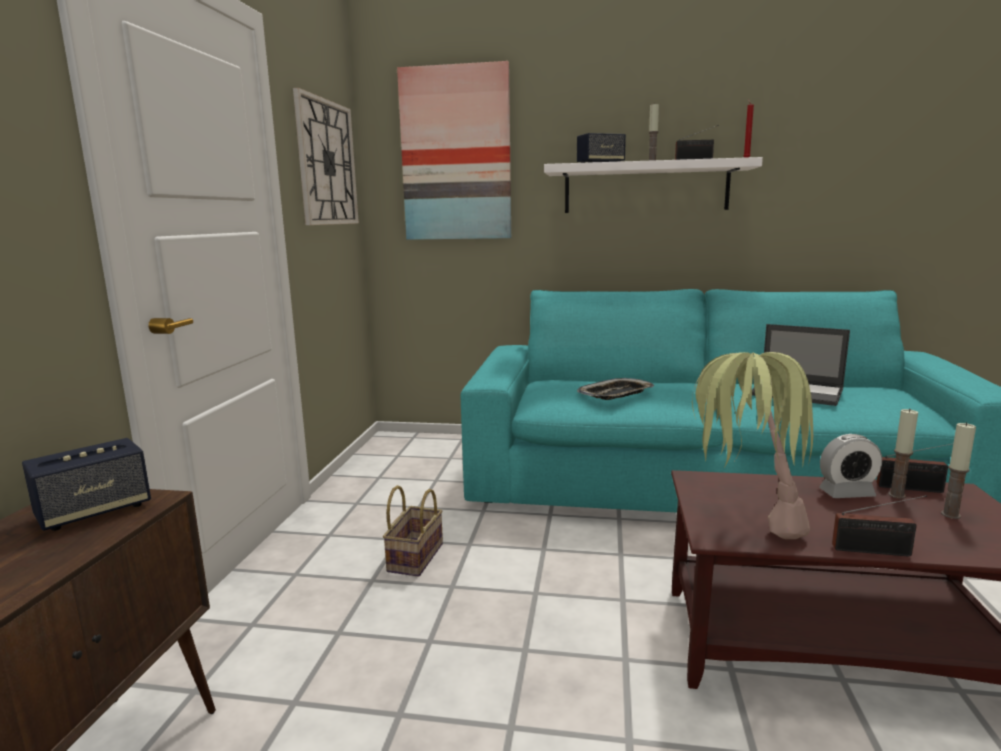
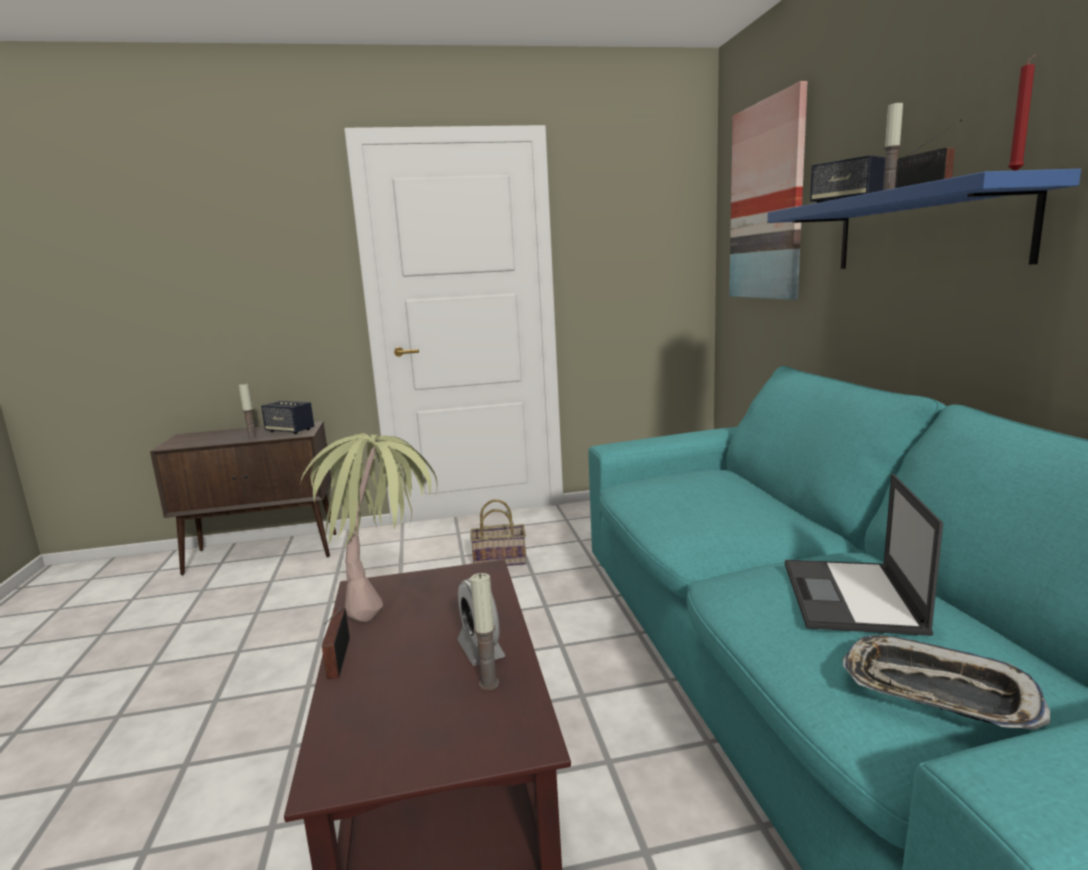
camera: 70 degrees right, 0 degrees up
wall clock [293,88,359,225] -> none
white shelf [544,157,763,213] -> blue shelf [767,169,1081,269]
tray [577,378,654,400] -> tray moved to [843,635,1050,730]
radio [877,444,951,493] -> none
candle [941,422,976,519] -> candle moved to [239,383,258,439]

